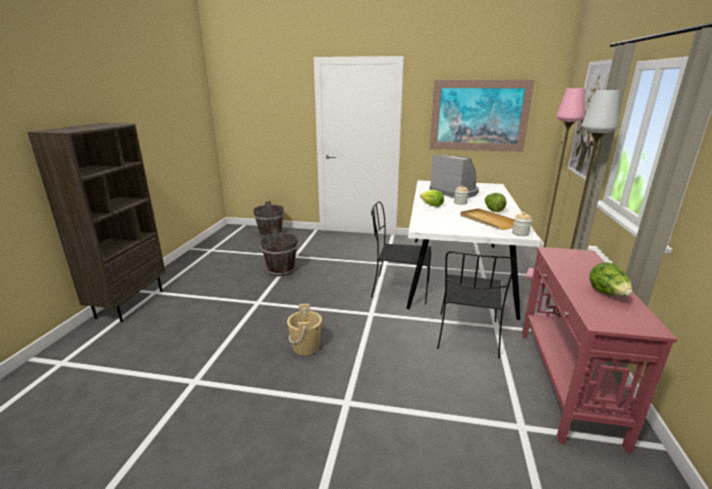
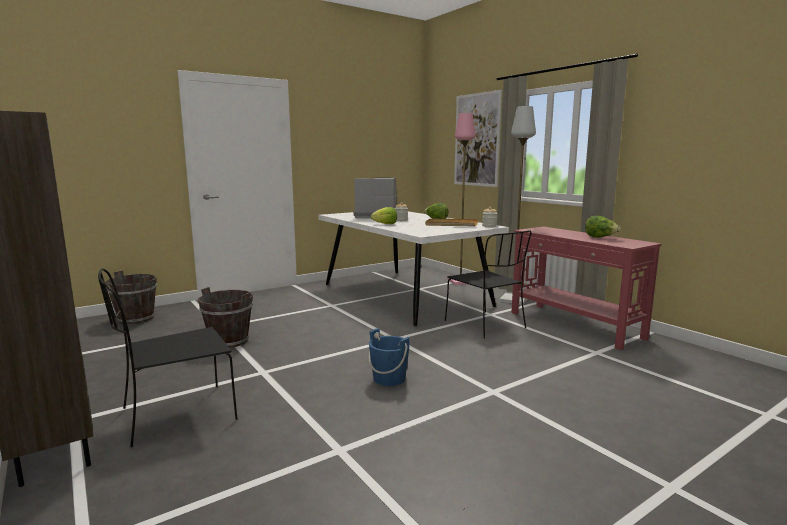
camera: 45 degrees left, 10 degrees down
beige bucket [287,304,322,355] -> blue bucket [369,328,410,386]
black chair [371,201,431,305] -> black chair moved to [98,268,237,447]
picture [430,80,535,152] -> none

